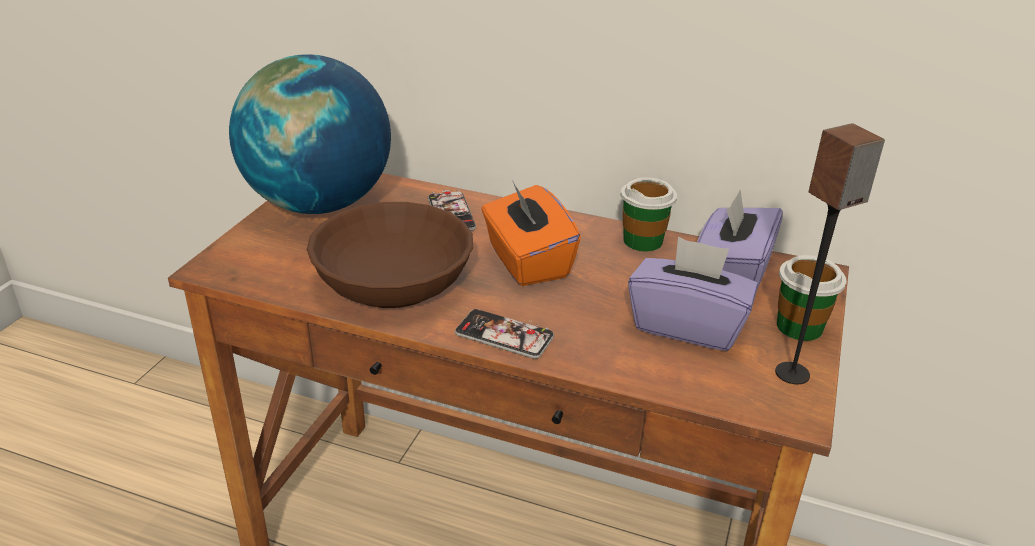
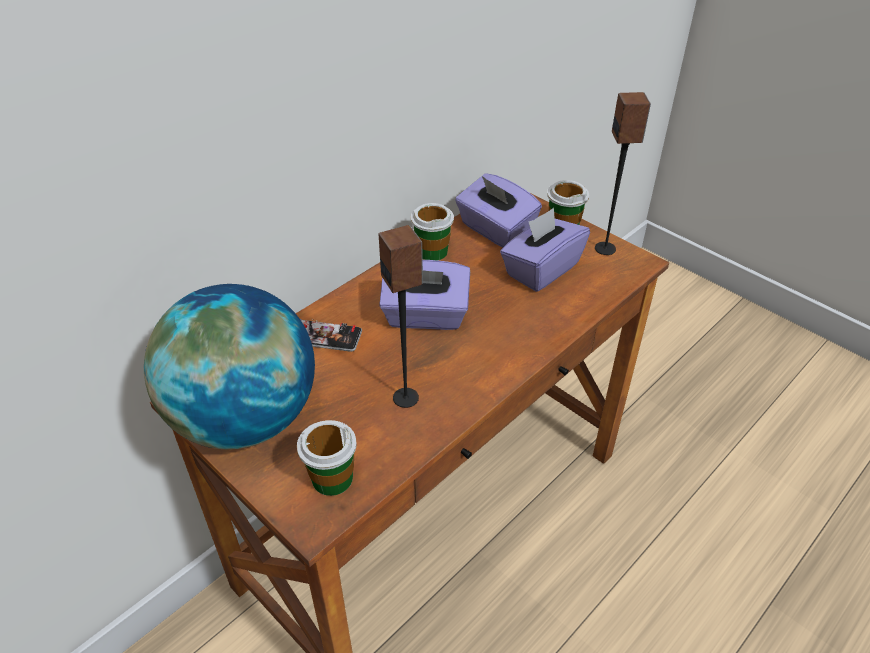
camera: 65 degrees left, 10 degrees up
brown bowl [307,202,473,308] -> speaker [379,225,423,408]
phone [455,309,554,359] -> none
orange tissue box [481,182,581,286] -> purple tissue box [379,260,470,330]
none -> cup [297,420,357,496]

